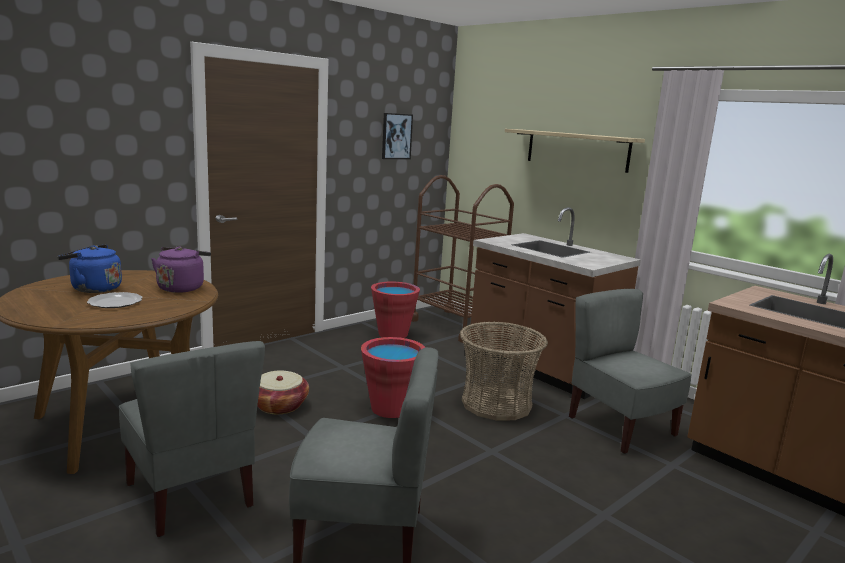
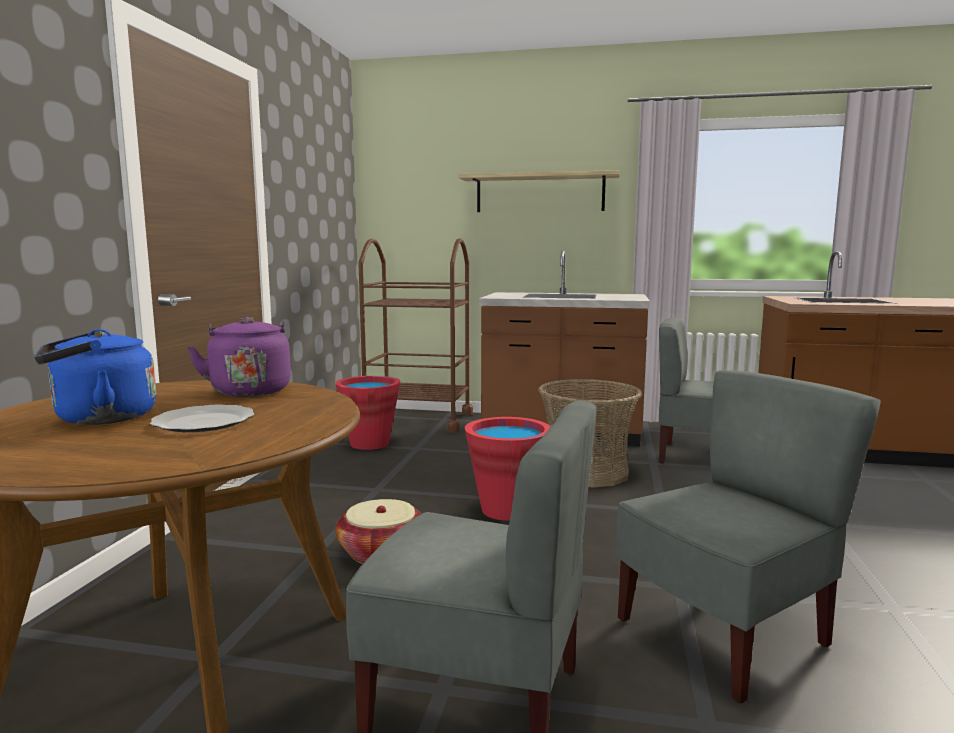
camera: 35 degrees left, 5 degrees down
picture [382,113,413,159] -> none

